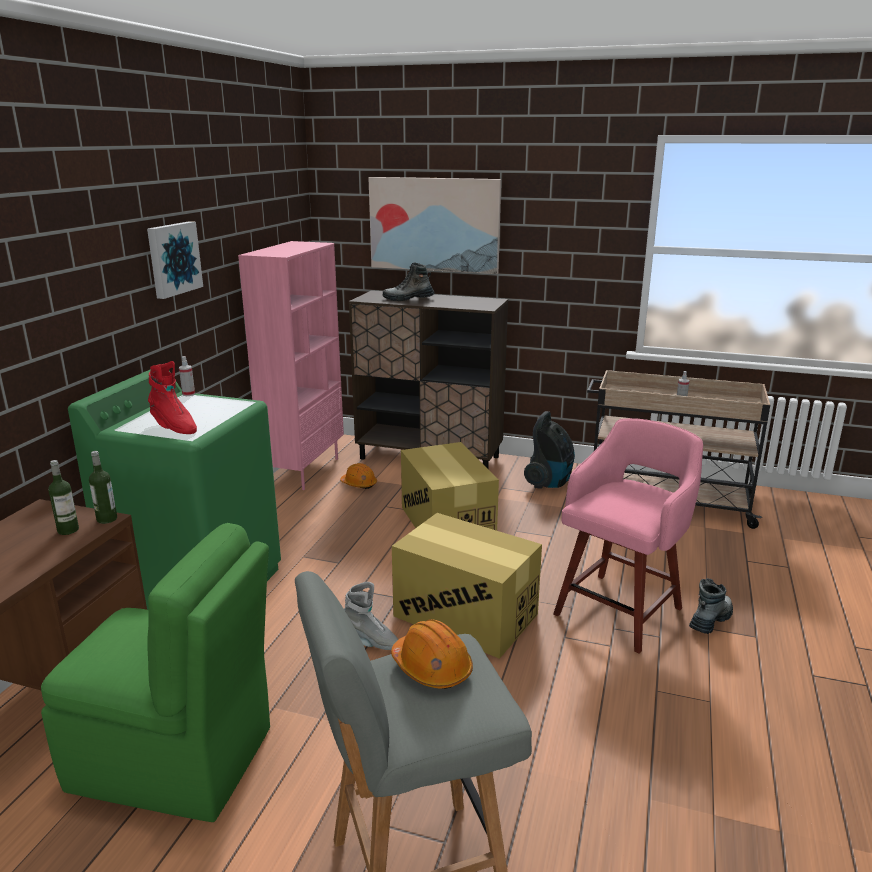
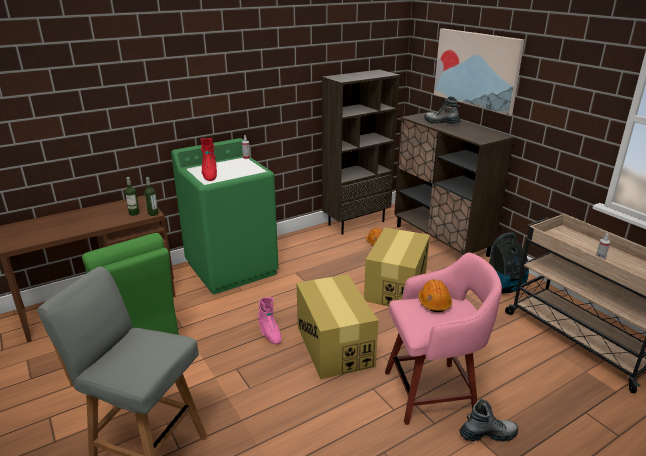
camera: 40 degrees right, 5 degrees up
picture [147,221,203,299] -> none
pink bookcase [238,241,344,490] -> brown bookcase [322,70,400,235]
grey boot [344,582,399,650] -> pink boot [258,297,282,344]
orange hard hat [391,619,473,689] -> orange hard hat moved to [418,279,452,312]

